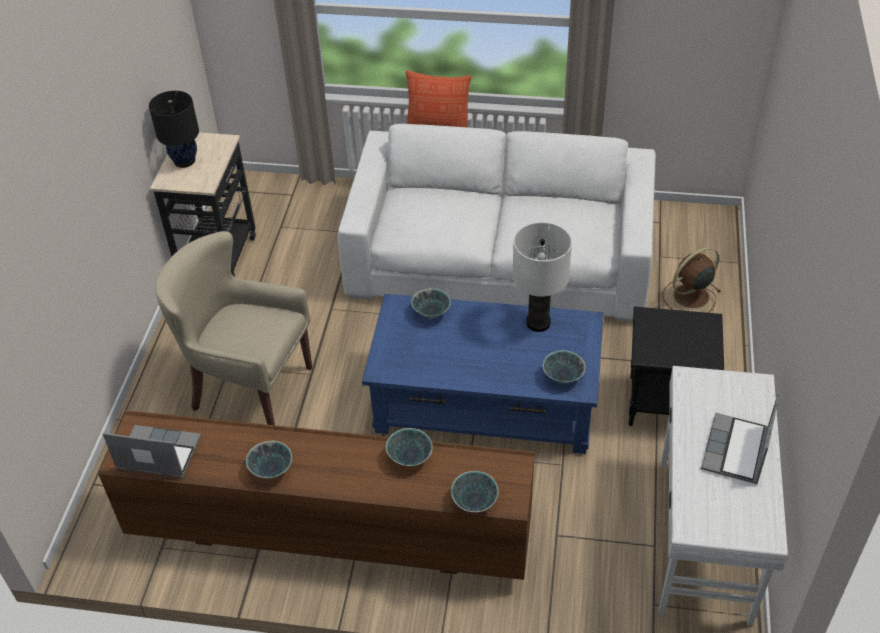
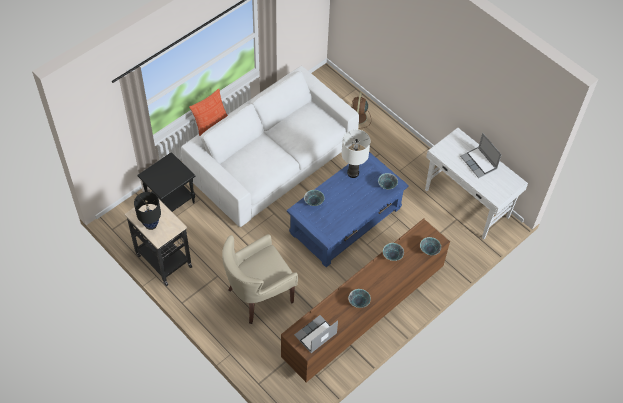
camera: 55 degrees left, 10 degrees up
black side table [629,307,724,426] -> black side table moved to [137,152,196,212]

